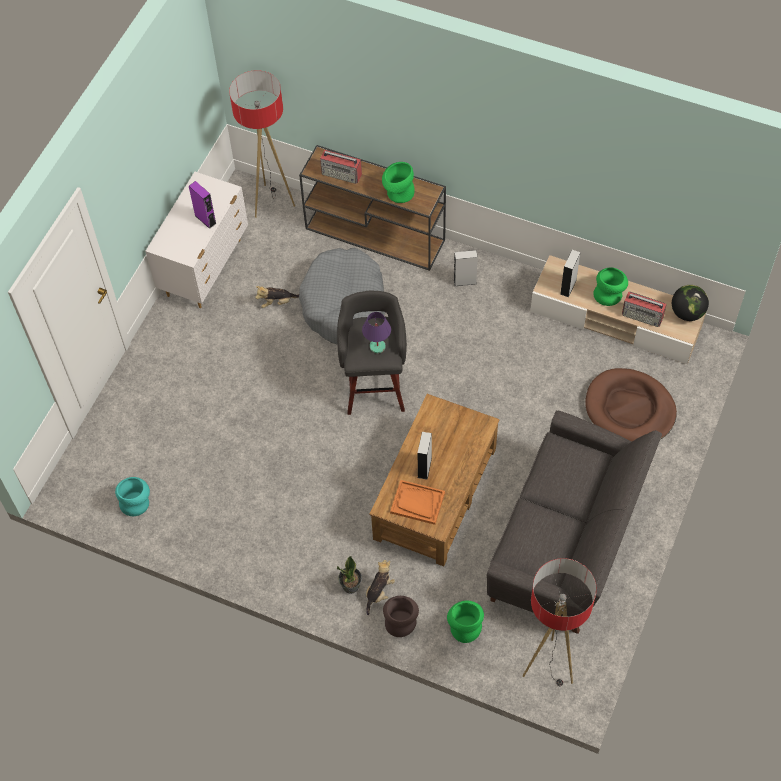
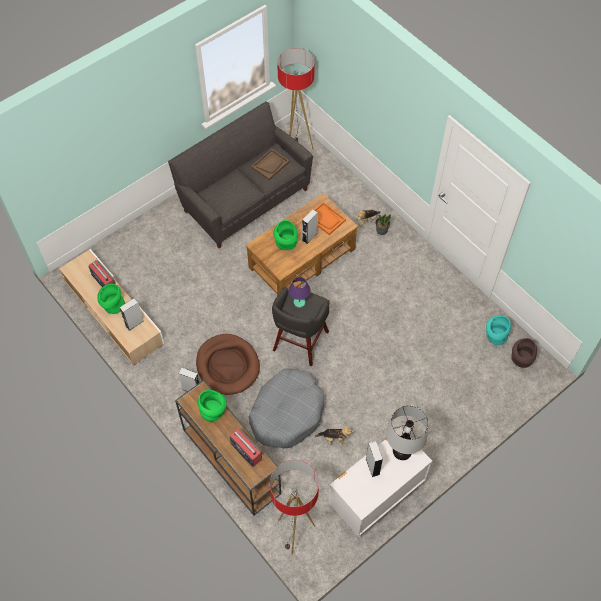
camera: 155 degrees left, 0 degrees up
purple speaker [189,181,217,229] -> grey speaker [366,441,383,477]
brown vase [383,596,419,637] -> brown vase moved to [511,338,537,368]
green vase [447,601,484,643] -> green vase moved to [273,220,298,250]
brown dog bed [585,368,677,441] -> brown dog bed moved to [196,334,260,395]
globe [672,285,709,321] -> none
none -> brown tray [251,149,289,180]
none -> table lamp [386,406,428,460]

